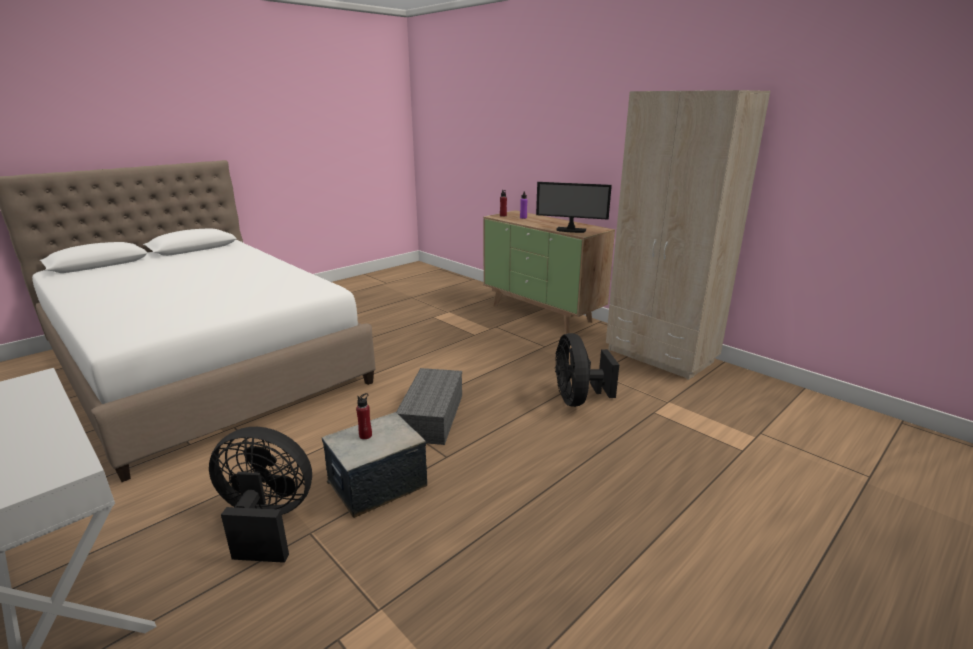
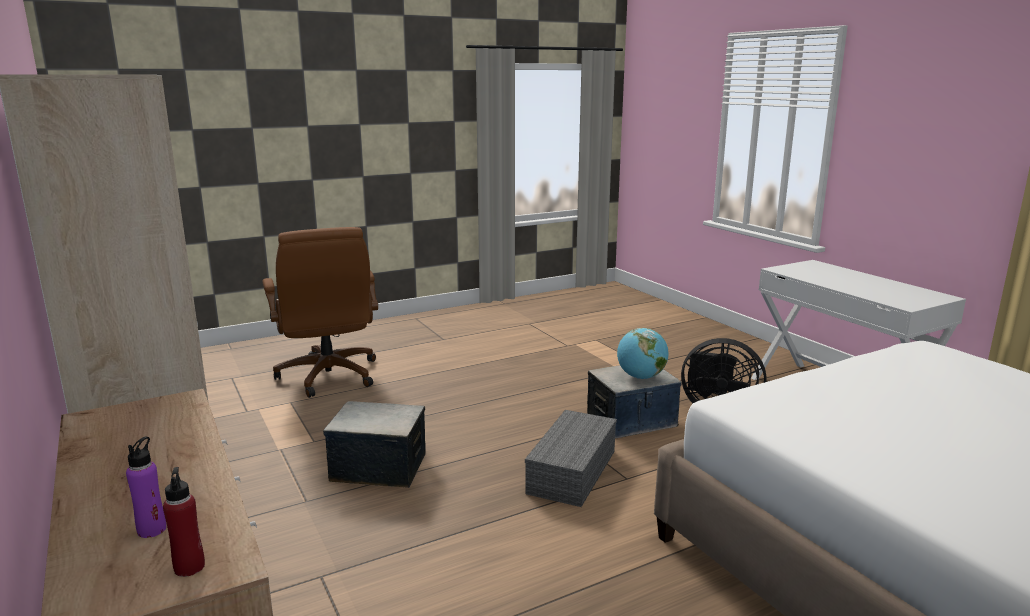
camera: 165 degrees left, 5 degrees down
red bottle [356,393,372,439] -> globe [617,328,669,379]
monitor [536,182,612,233] -> none
black fan [555,333,619,407] -> storage box [323,401,426,488]
none -> brown office chair [262,227,378,398]

